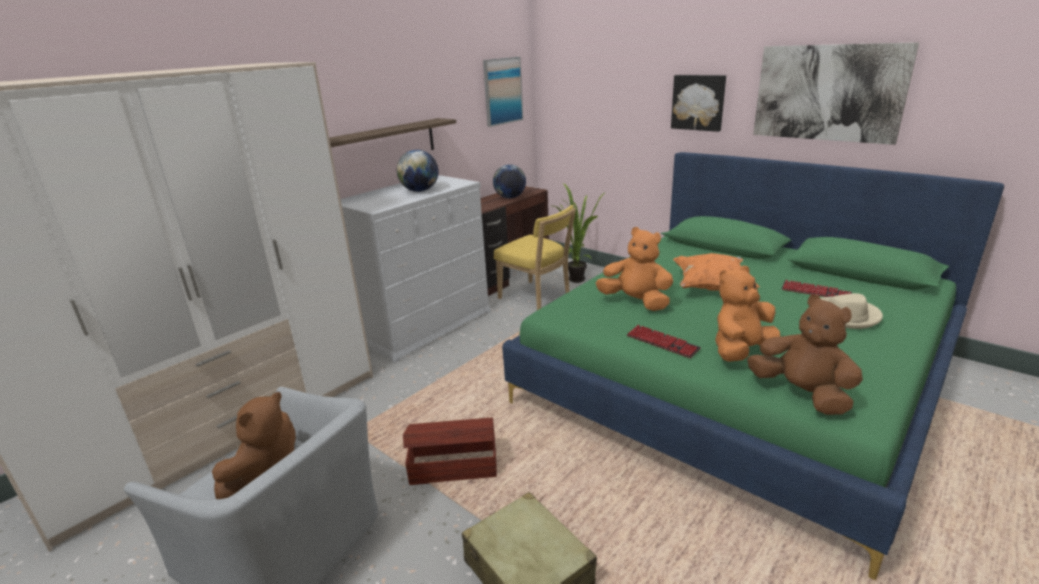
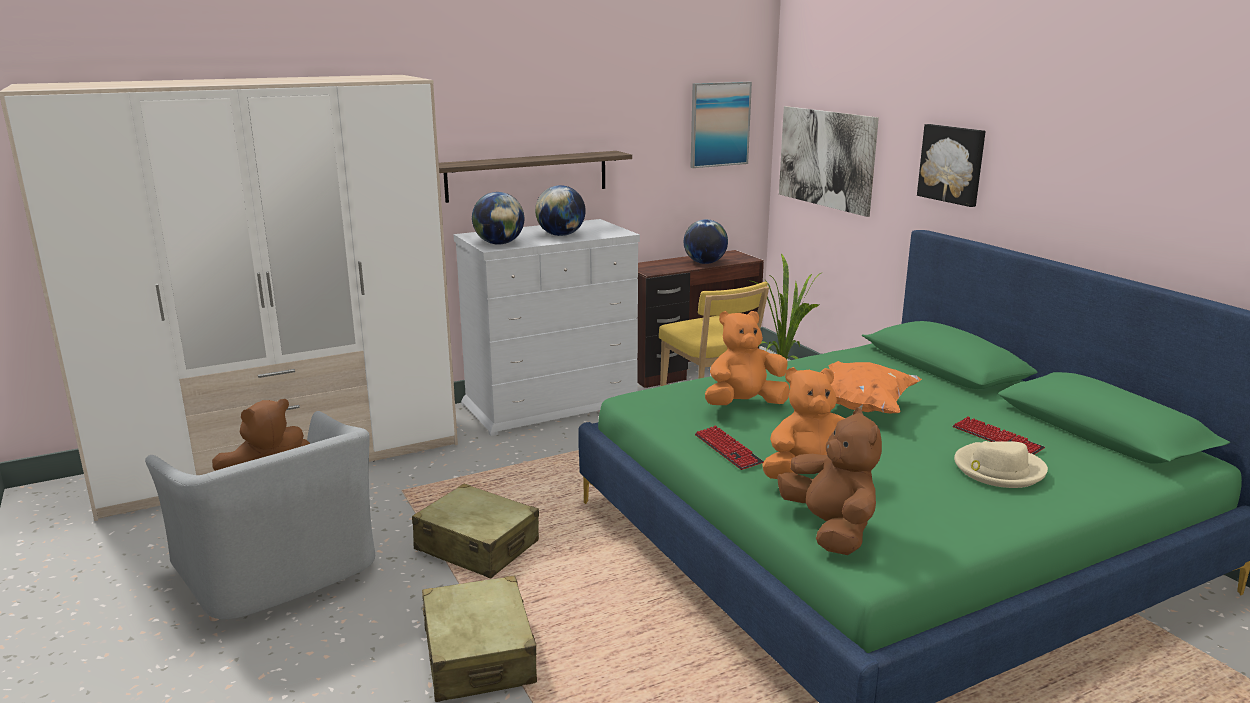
camera: 20 degrees right, 5 degrees down
brown storage box [403,418,497,485] -> beige suitcase [412,483,539,579]
orange plush toy [596,227,673,311] -> orange plush toy turned 75 degrees counterclockwise [705,311,790,405]
picture [753,42,919,145] -> picture moved to [779,106,879,217]
none -> globe [472,192,524,245]

